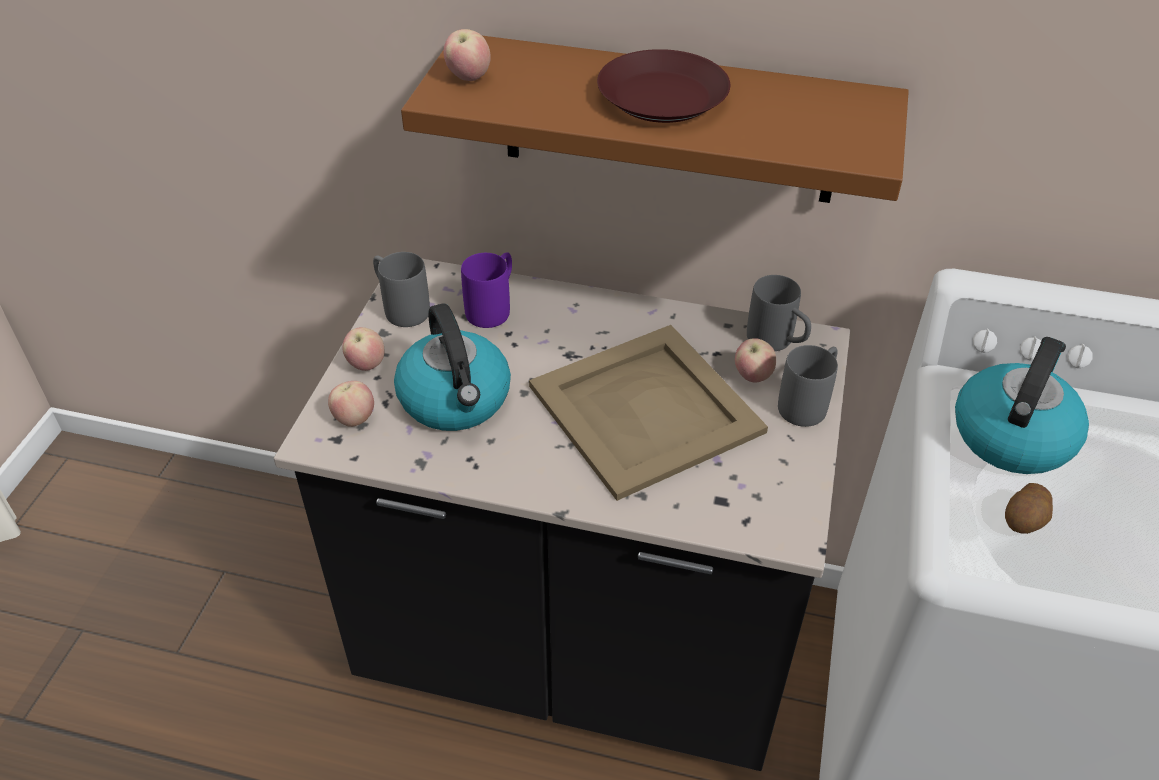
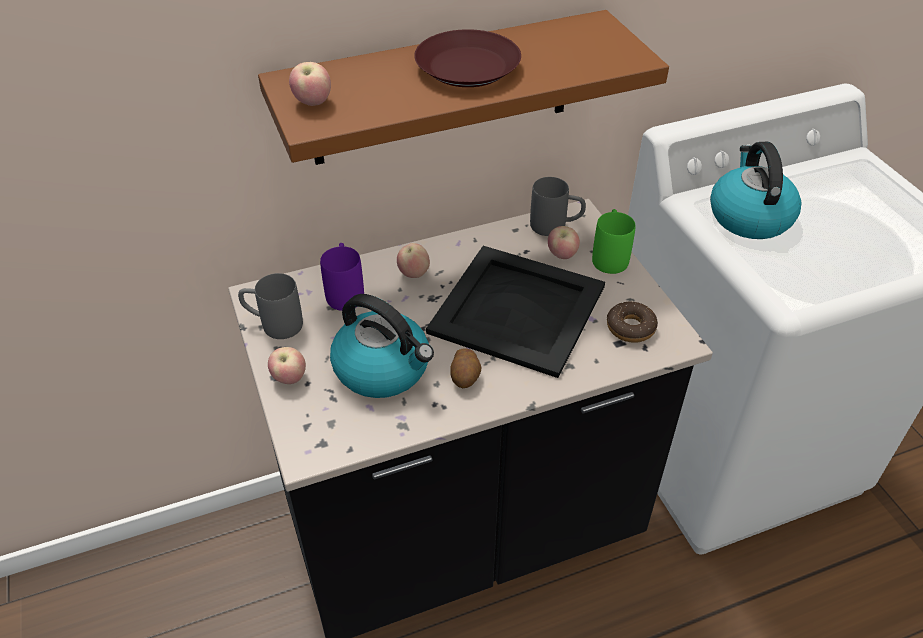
camera: 35 degrees left, 0 degrees up
apple [328,381,374,427] -> apple moved to [397,243,430,278]
beige tray [529,325,768,501] -> black tray [426,246,605,378]
grey mug [778,345,838,427] -> green mug [592,209,636,274]
potato [1005,483,1053,534] -> potato moved to [450,348,481,388]
none -> donut [607,302,658,343]

